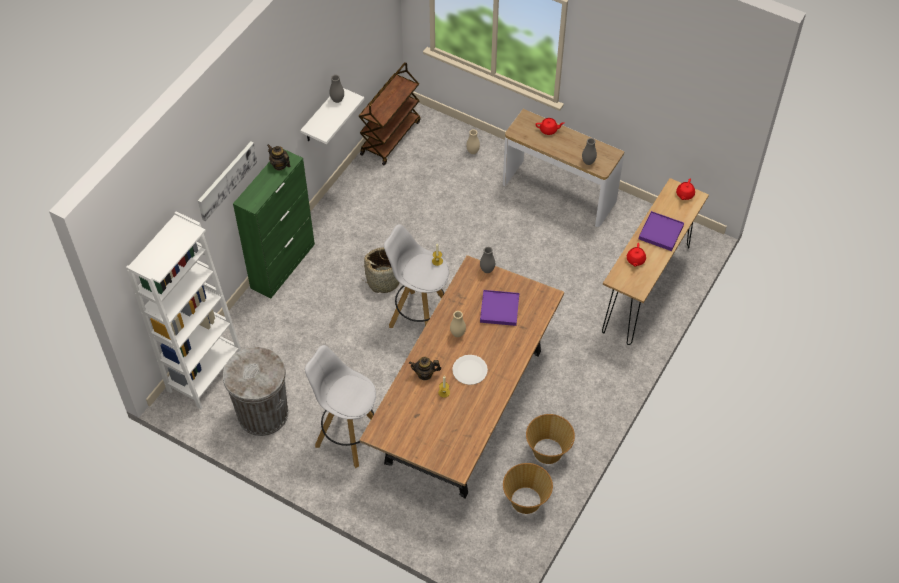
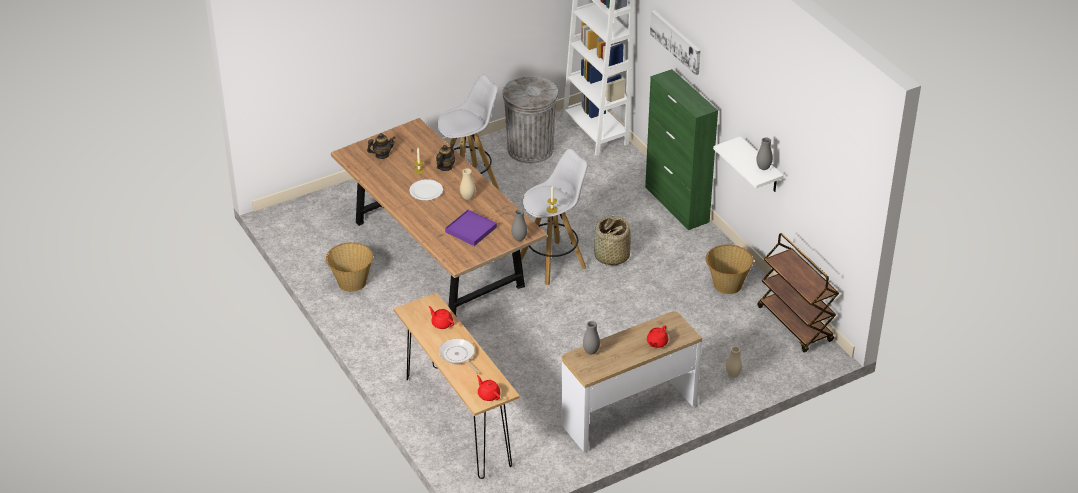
camera: 120 degrees right, 15 degrees down
teapot [267,144,291,170] -> teapot moved to [367,133,396,159]
basket [503,463,553,514] -> basket moved to [706,244,753,294]
purple tray [639,211,684,251] -> frying pan [439,339,478,374]

